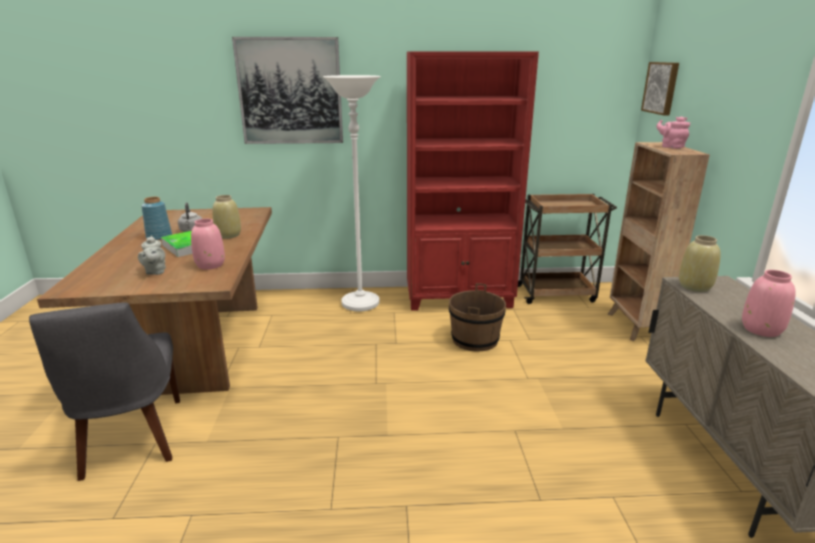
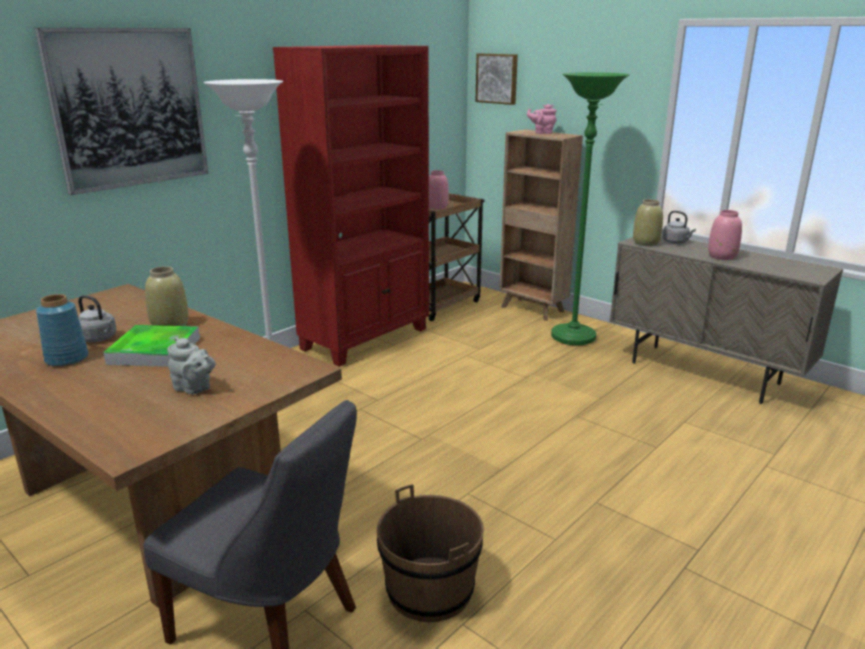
camera: 45 degrees left, 0 degrees up
pink vase [191,219,225,270] -> pink vase moved to [429,170,449,209]
brown bucket [449,283,506,352] -> brown bucket moved to [377,484,484,622]
none -> green floor lamp [551,72,629,346]
none -> grey kettle [662,211,696,244]

